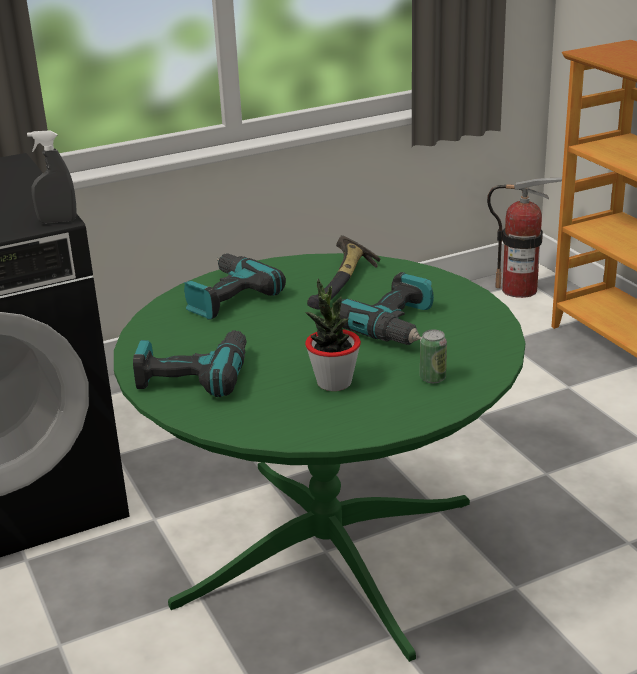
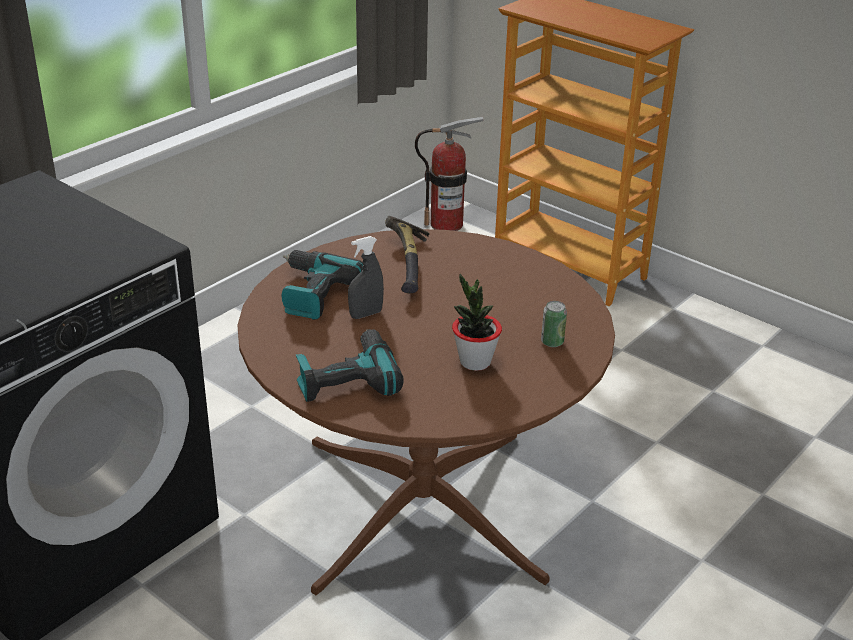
camera: 25 degrees left, 5 degrees up
grey spray bottle [27,130,76,223] -> grey spray bottle moved to [348,236,384,319]
green dining table [114,253,525,662] -> brown dining table [237,229,615,595]
power drill [339,272,434,345] -> none

